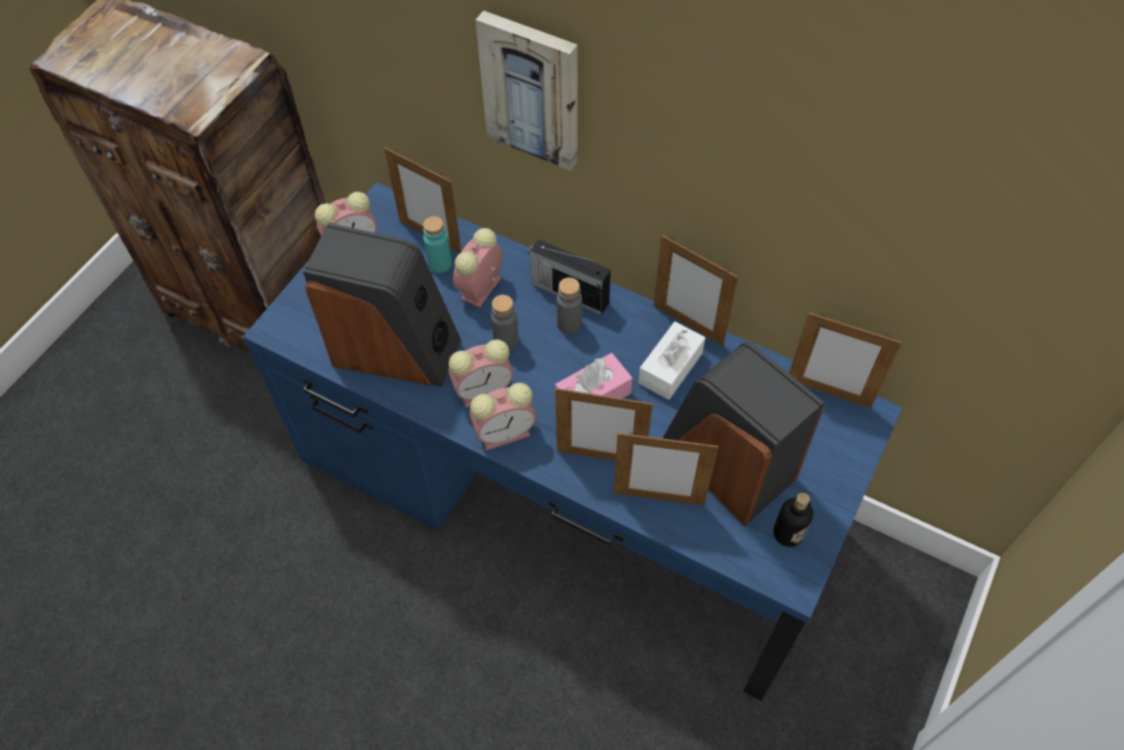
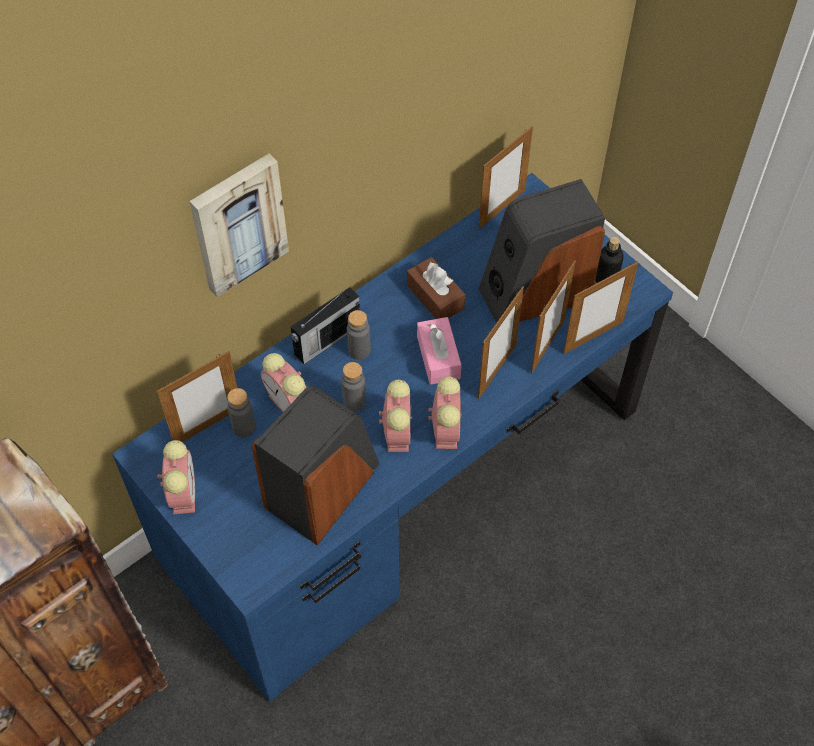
camera: 70 degrees left, 0 degrees up
turquoise bottle [423,216,452,273] -> grey bottle [227,388,256,437]
white tissue box [639,322,705,400] -> brown tissue box [407,257,465,319]
picture frame [654,235,738,346] -> picture frame moved to [563,261,639,354]

